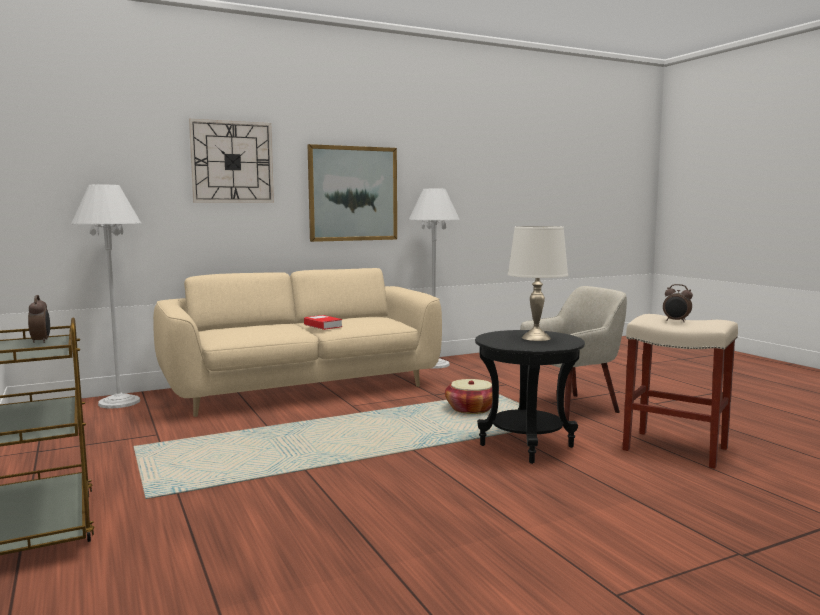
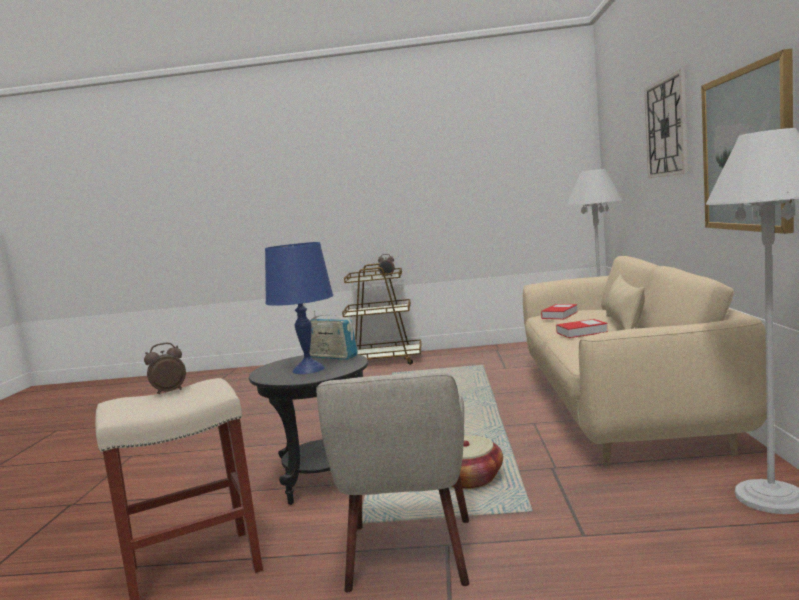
camera: 120 degrees right, 0 degrees up
white table lamp [508,226,568,341] -> blue table lamp [265,242,333,374]
none -> radio [309,311,358,360]
none -> book [541,304,578,319]
none -> beige pillow [606,275,645,330]

